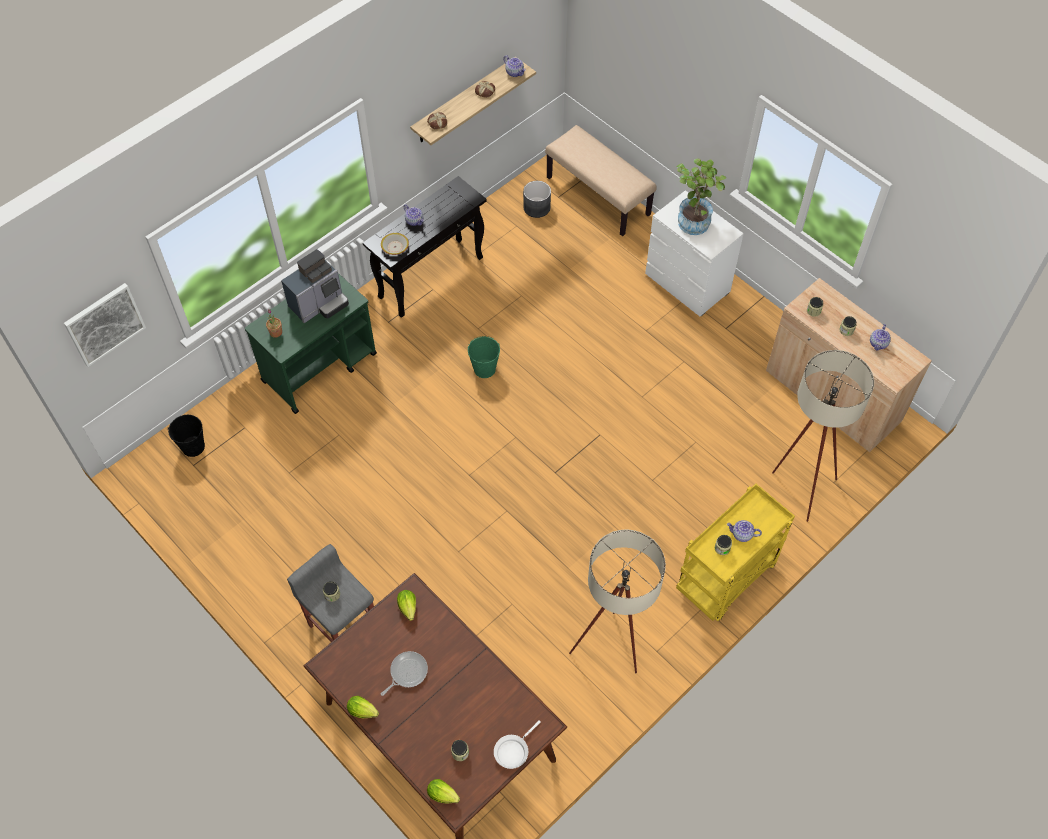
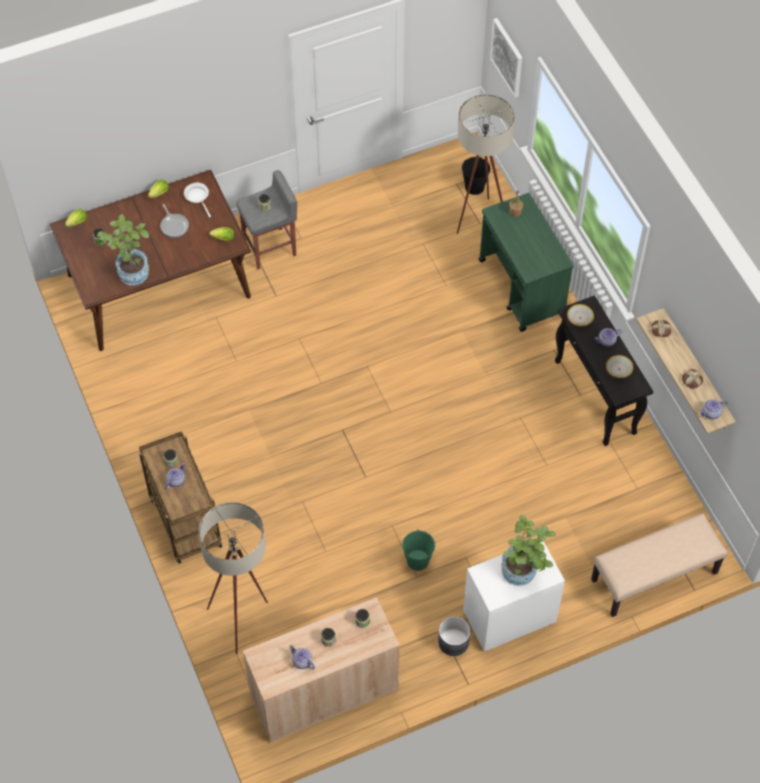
camera: 110 degrees right, 0 degrees up
coffee machine [281,249,349,323] -> none
green bucket [468,336,500,378] -> green bucket moved to [402,529,435,571]
white frying pan [494,720,541,769] -> white frying pan moved to [184,183,211,217]
grey planter [523,181,551,218] -> grey planter moved to [438,616,470,656]
beige floor lamp [569,529,666,673] -> beige floor lamp moved to [457,94,515,234]
yellow cart [676,484,795,621] -> brown cart [139,431,222,564]
none -> potted plant [97,215,149,285]
none -> bowl [606,355,633,378]

